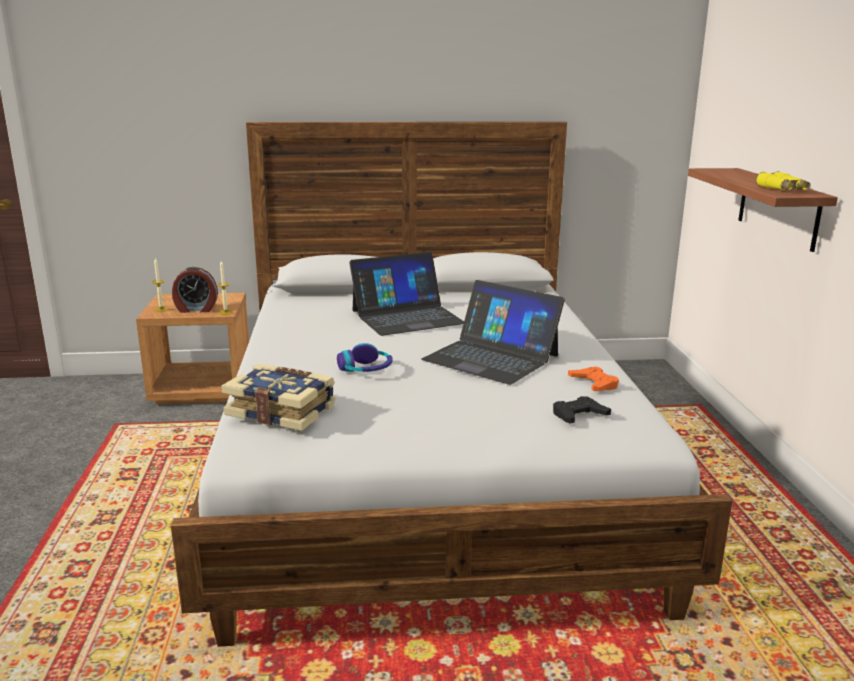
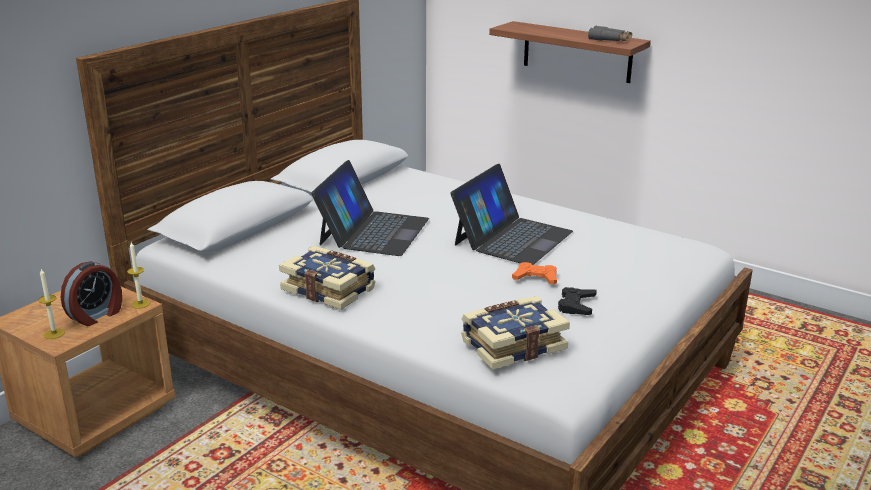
camera: 50 degrees left, 5 degrees up
headphones [337,343,393,372] -> none
laptop [421,280,565,385] -> laptop turned 45 degrees counterclockwise [450,164,573,265]
black game controller [553,396,611,423] -> black game controller moved to [558,287,597,315]
orange game controller [568,366,619,391] -> orange game controller moved to [512,262,557,285]
yellow binoculars [756,172,811,190] -> grey binoculars [588,25,632,41]
none -> book [279,246,376,310]

